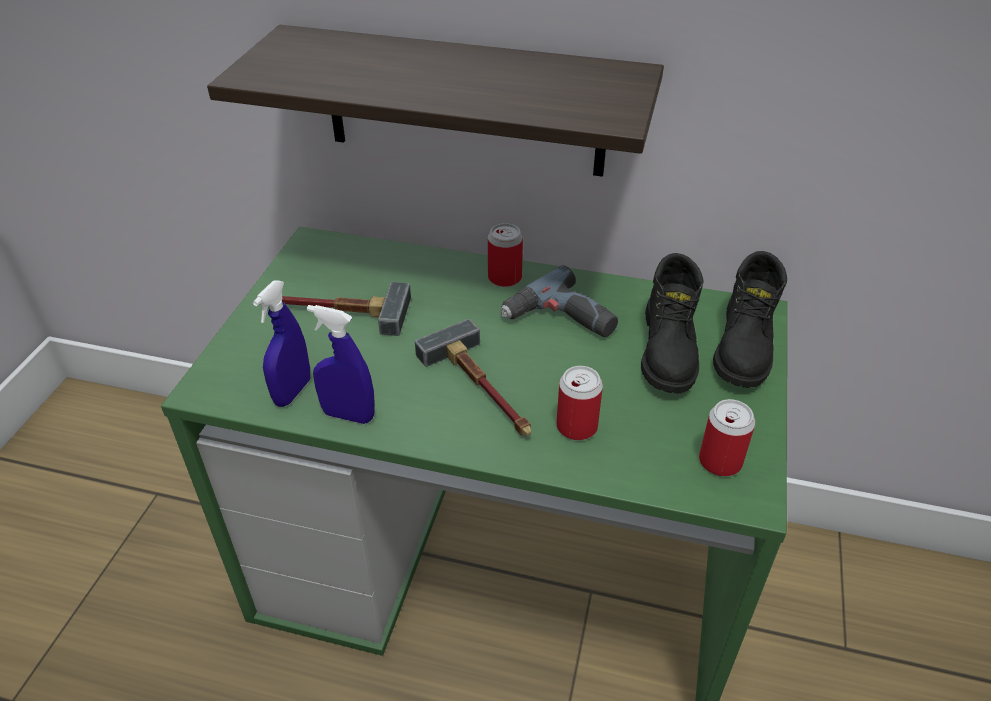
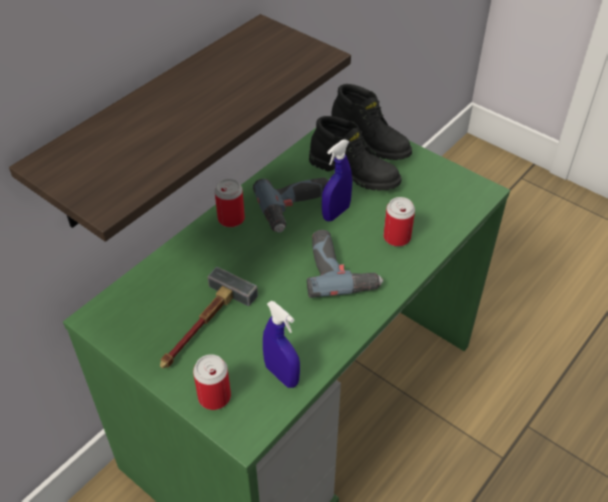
camera: 65 degrees left, 5 degrees up
blue spray bottle [307,305,375,424] -> blue spray bottle moved to [322,139,352,222]
hammer [415,319,531,436] -> power drill [307,230,383,298]
can [699,399,755,476] -> can moved to [193,354,231,410]

